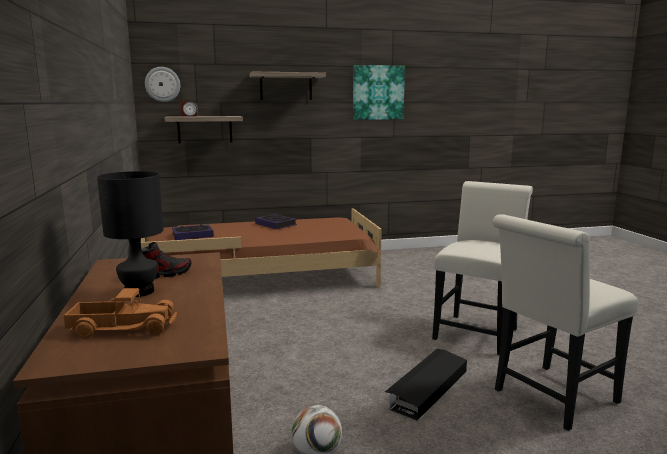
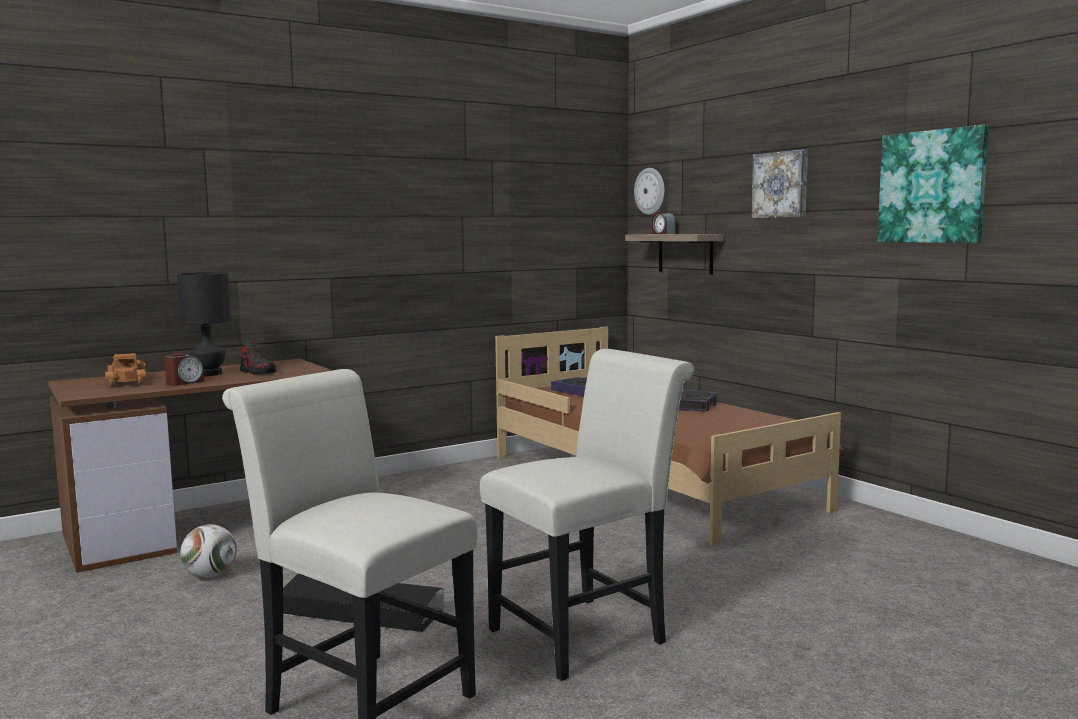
camera: 70 degrees right, 5 degrees down
shelf [250,72,326,100] -> picture [751,149,808,218]
white chair [432,181,533,355] -> white chair turned 45 degrees counterclockwise [480,349,695,681]
none -> alarm clock [164,353,204,386]

